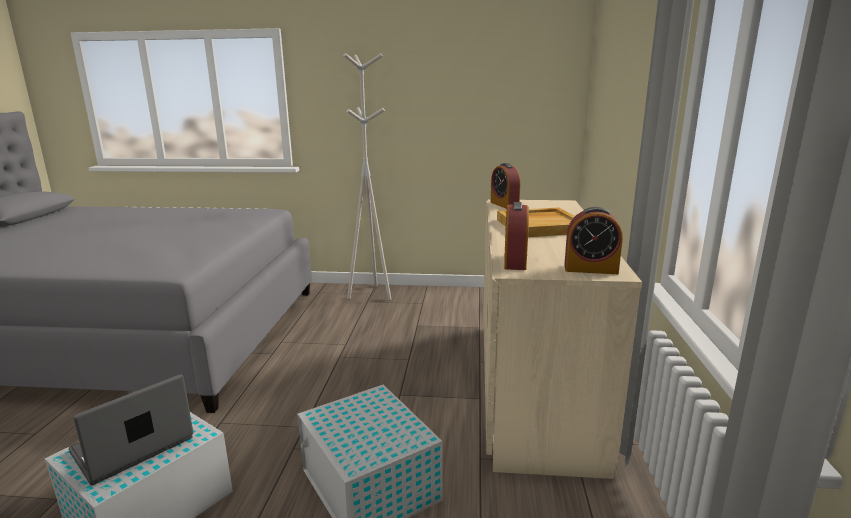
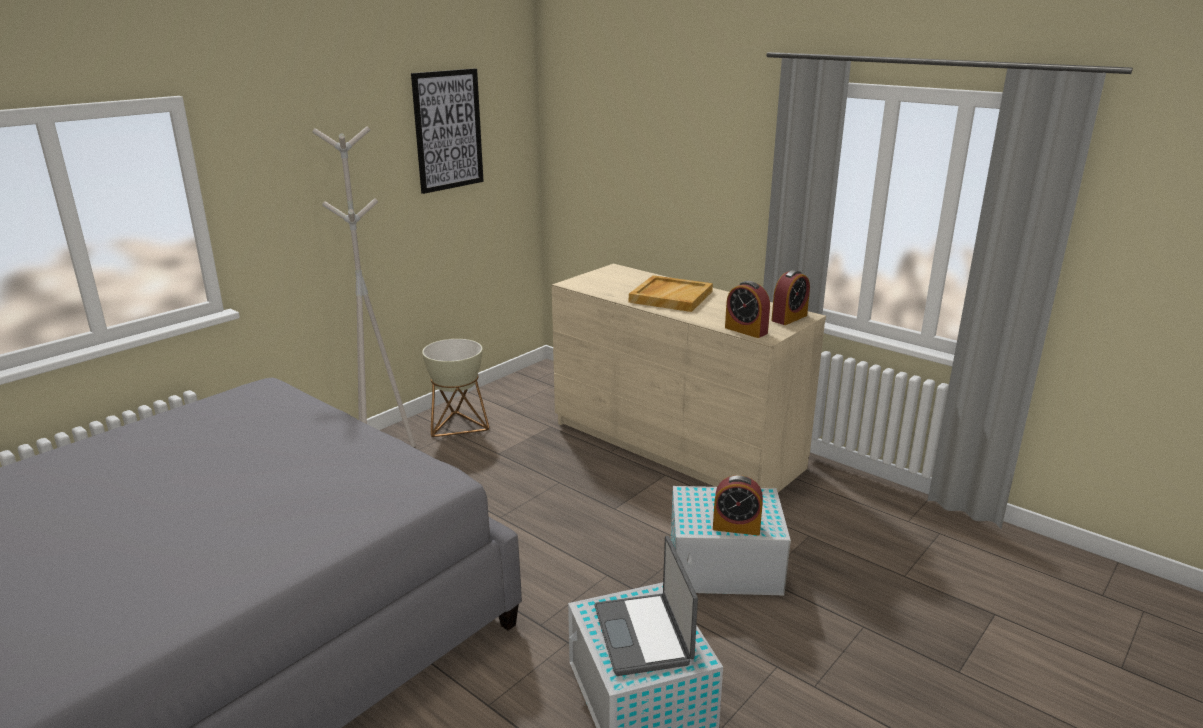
camera: 55 degrees left, 5 degrees up
alarm clock [491,163,521,209] -> alarm clock moved to [713,475,763,536]
none -> picture [411,68,484,194]
none -> planter [422,339,489,437]

